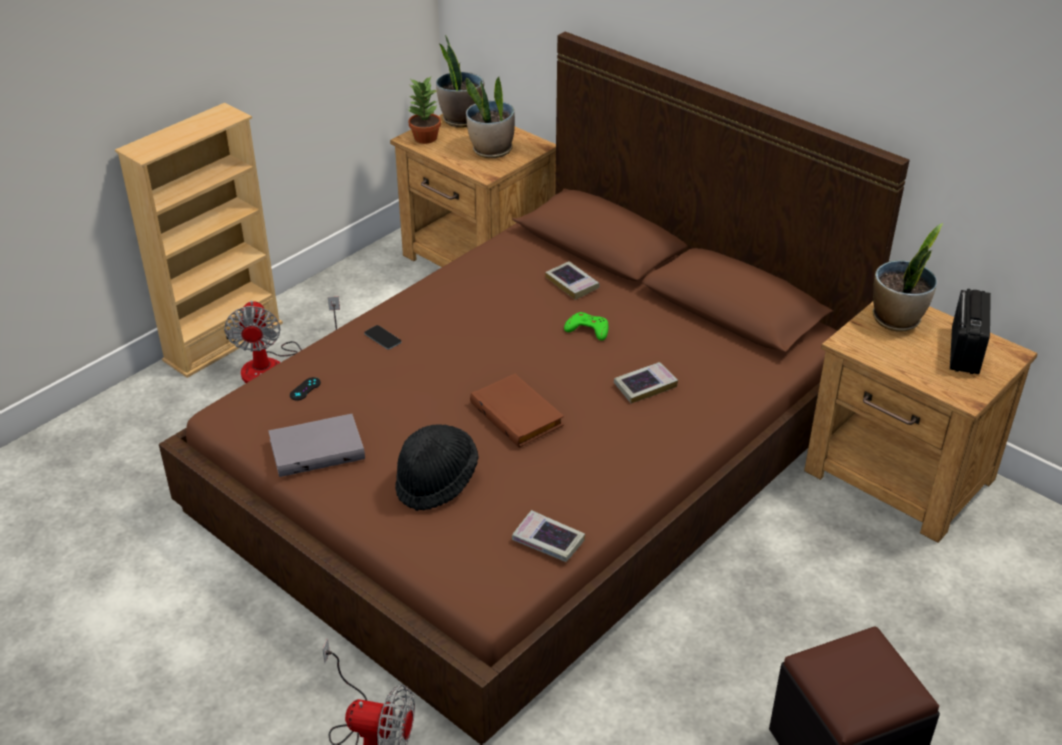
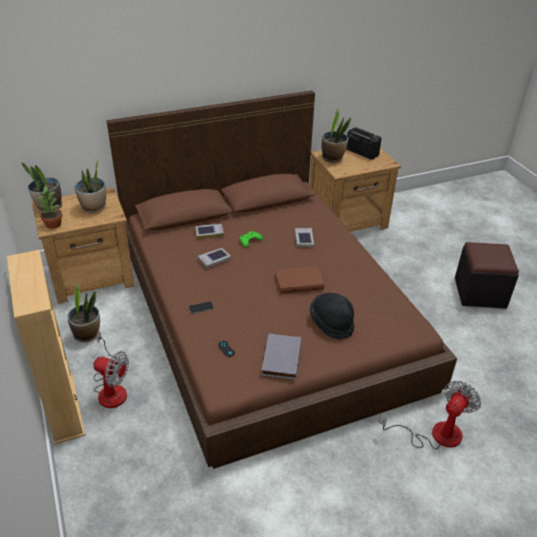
camera: 65 degrees left, 0 degrees up
book [512,510,585,562] -> book moved to [198,248,231,268]
none -> potted plant [67,283,100,342]

